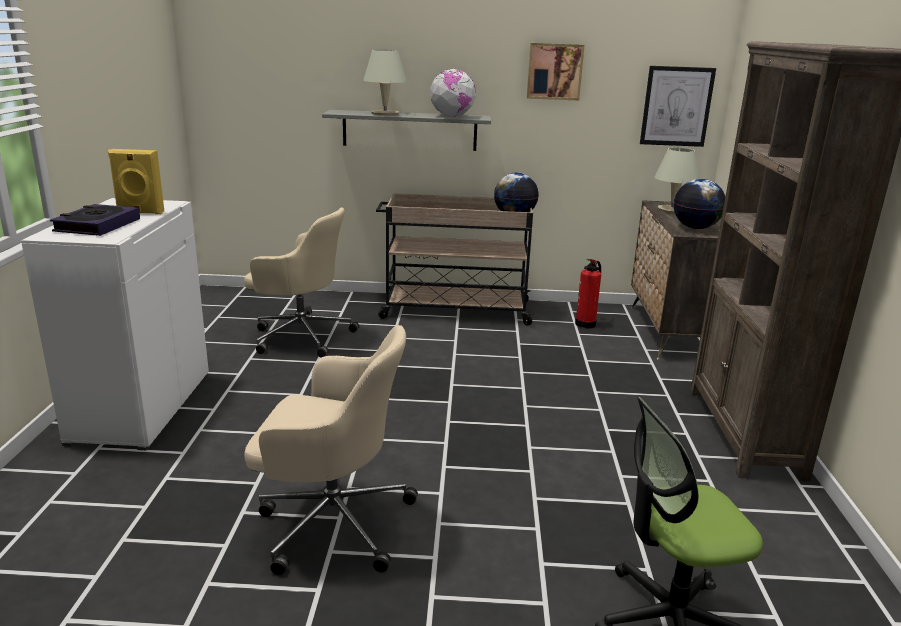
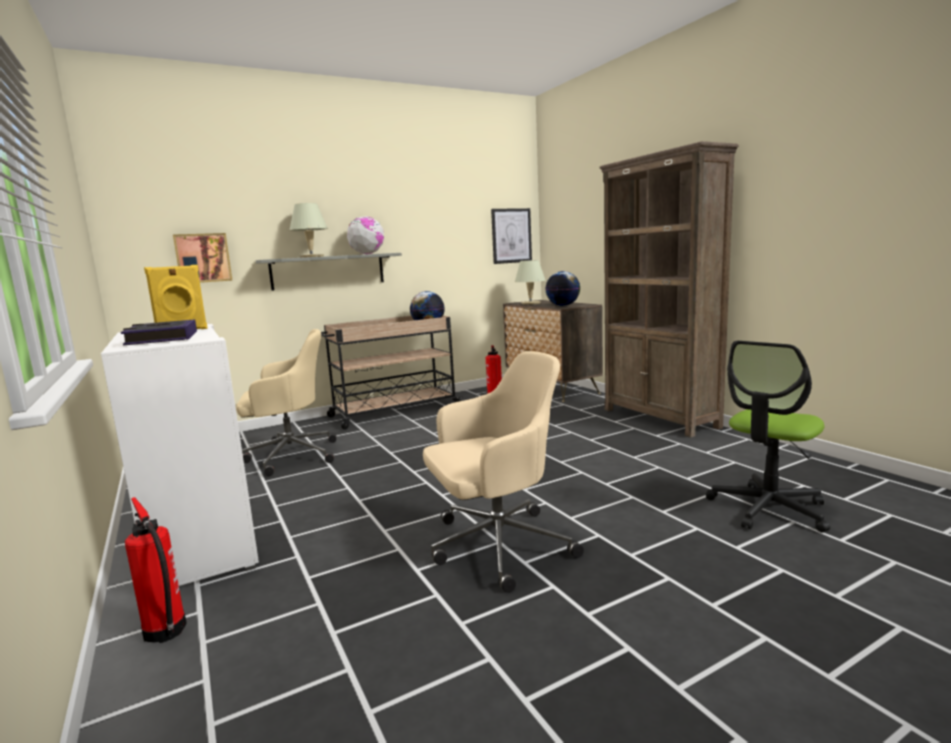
camera: 30 degrees left, 10 degrees down
picture [527,43,585,101] -> picture moved to [173,233,232,283]
none -> fire extinguisher [125,497,187,643]

